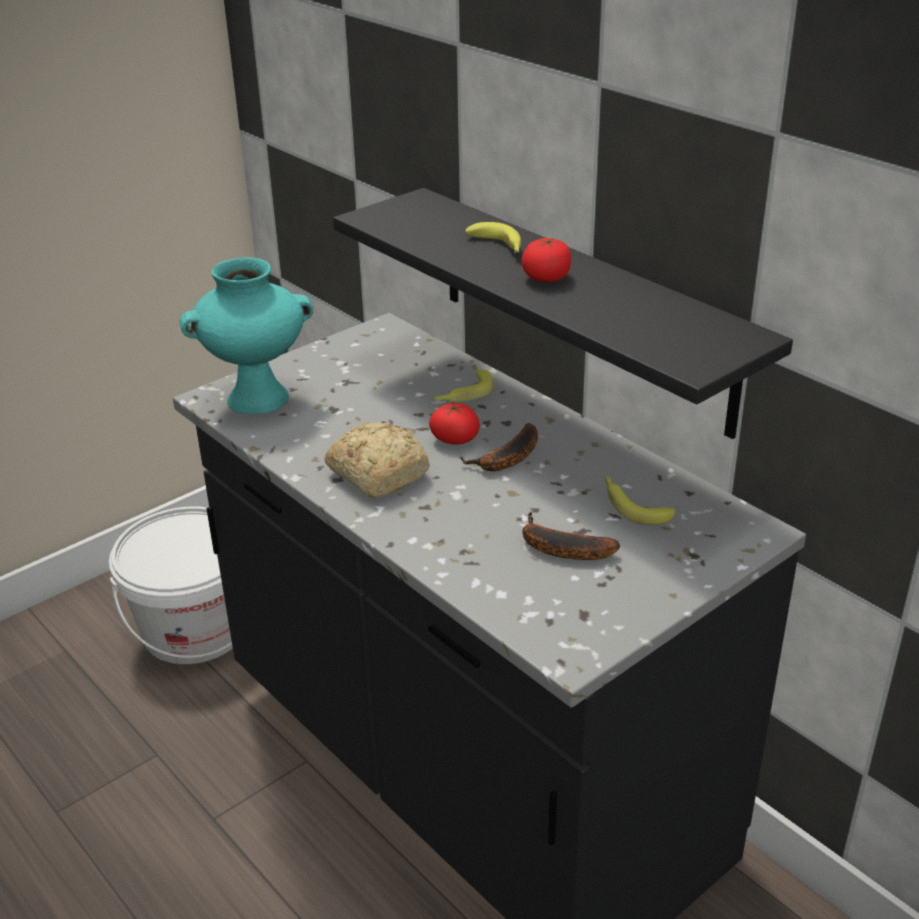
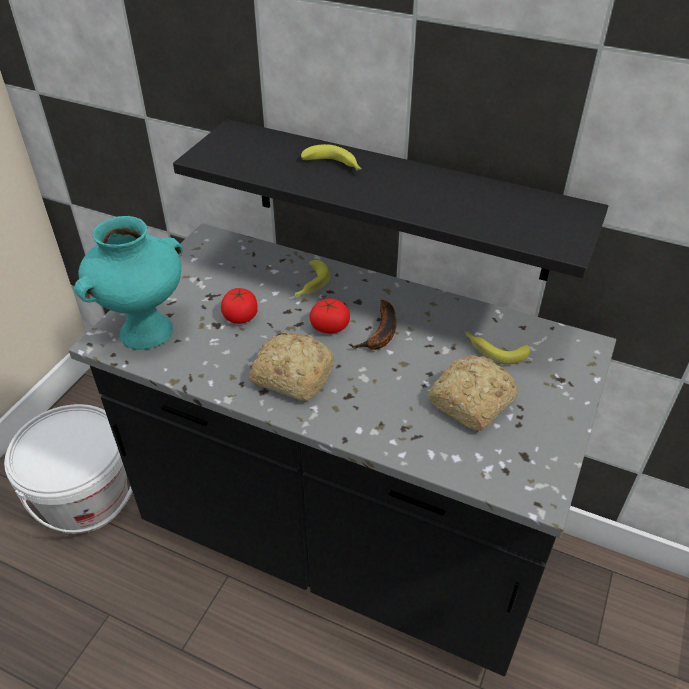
camera: 25 degrees left, 10 degrees up
tomato [522,237,571,282] -> tomato moved to [221,288,258,324]
banana [523,512,620,560] -> bread [429,355,518,432]

